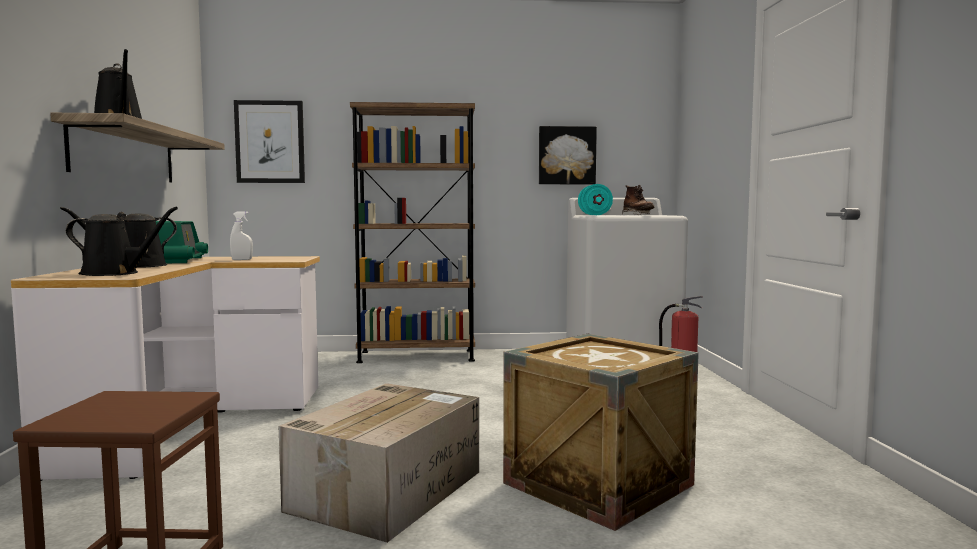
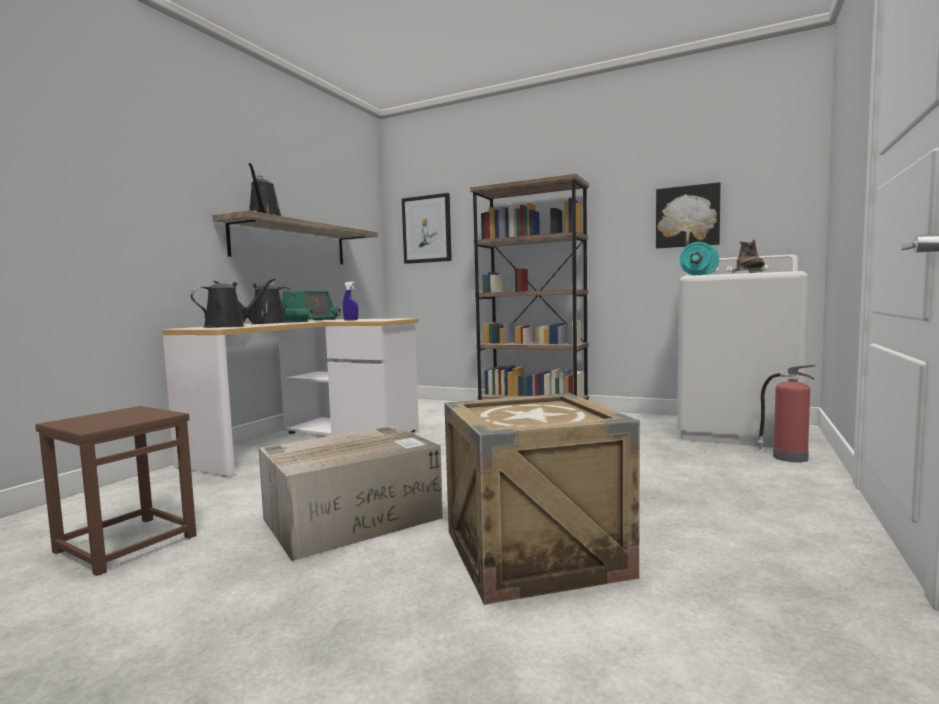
camera: 30 degrees right, 0 degrees up
black watering can [66,207,178,276] -> black watering can turned 75 degrees counterclockwise [191,278,275,328]
white spray bottle [230,211,253,260] -> blue spray bottle [343,282,358,321]

